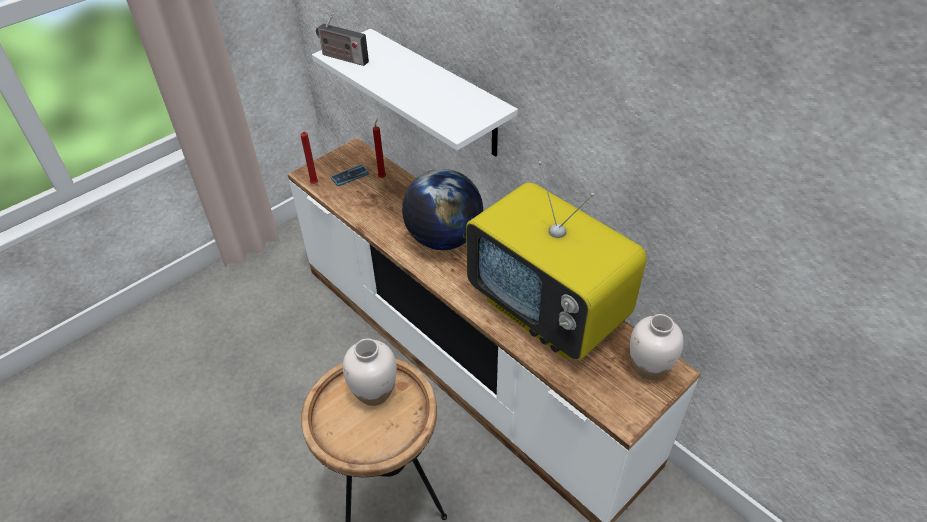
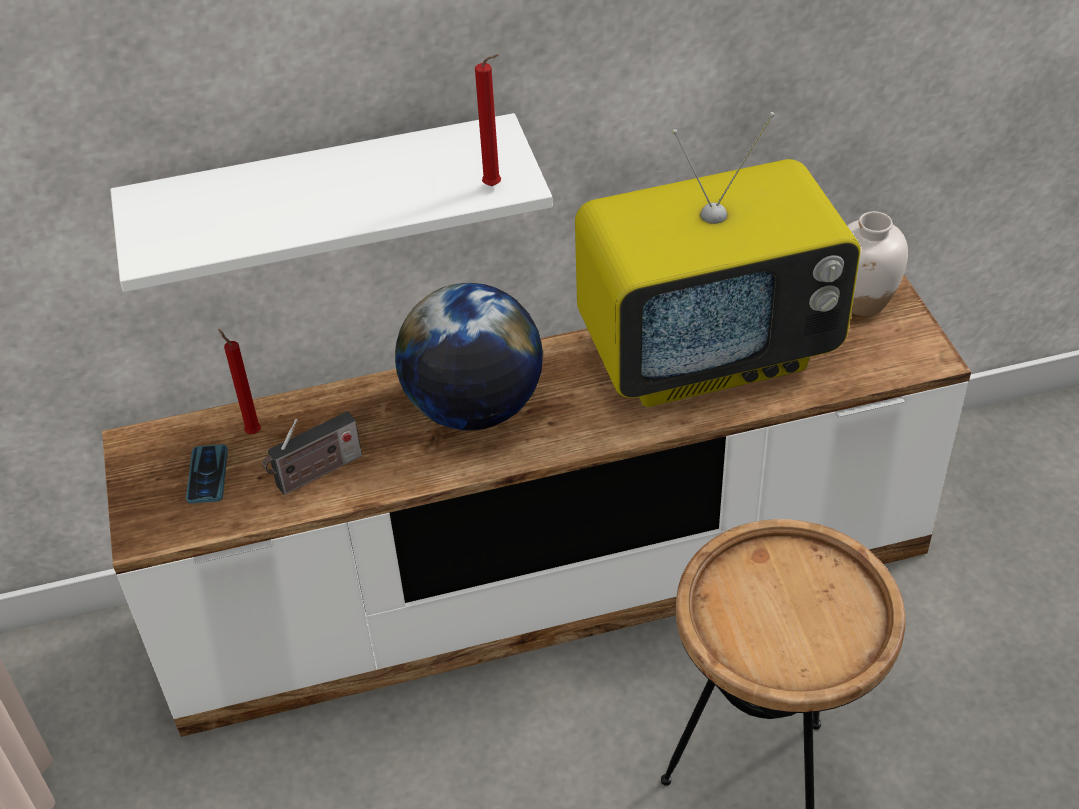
camera: 60 degrees left, 0 degrees up
red candle [300,131,318,184] -> red candle moved to [475,54,501,186]
radio [316,13,369,66] -> radio moved to [263,411,362,495]
white vase [343,339,397,406] -> none

